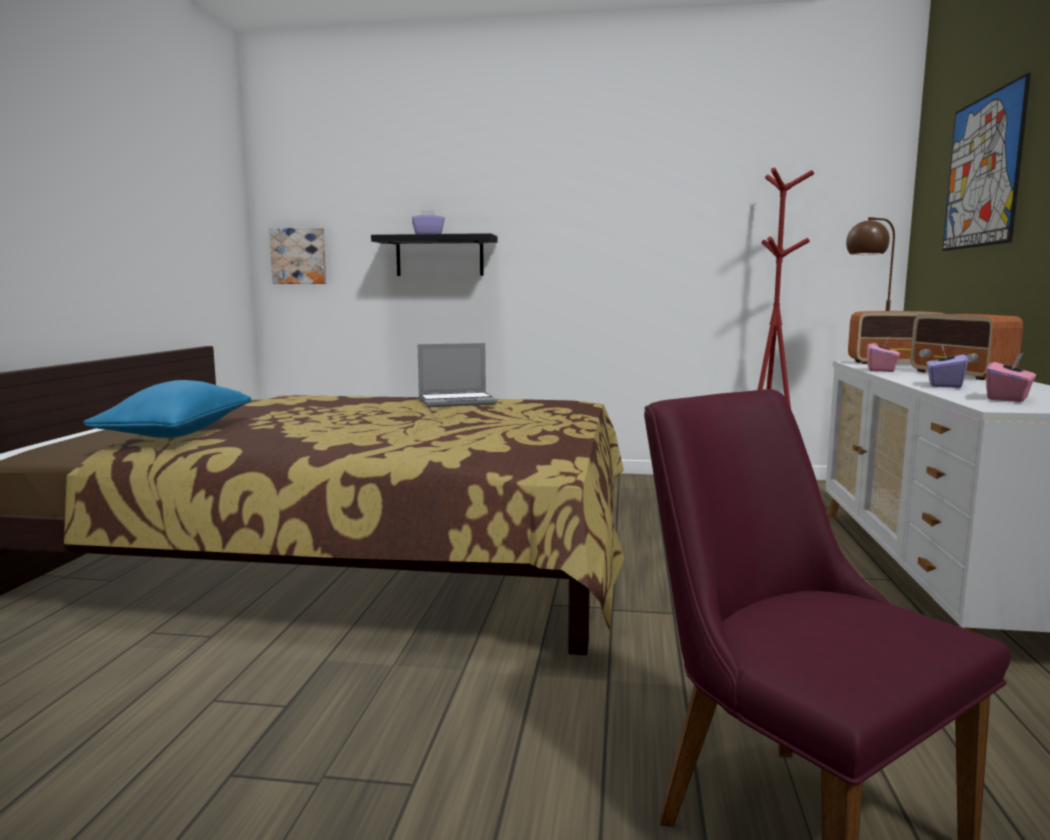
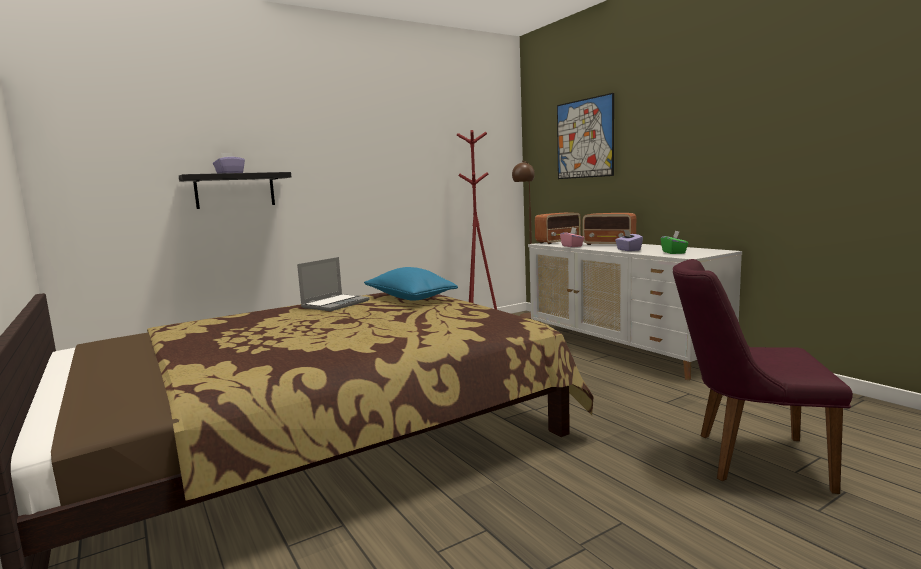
camera: 40 degrees left, 0 degrees up
blue pillow [83,380,251,438] -> blue pillow moved to [364,267,458,301]
picture [269,228,326,284] -> none
pink tissue box [986,353,1036,402] -> green tissue box [661,231,689,254]

